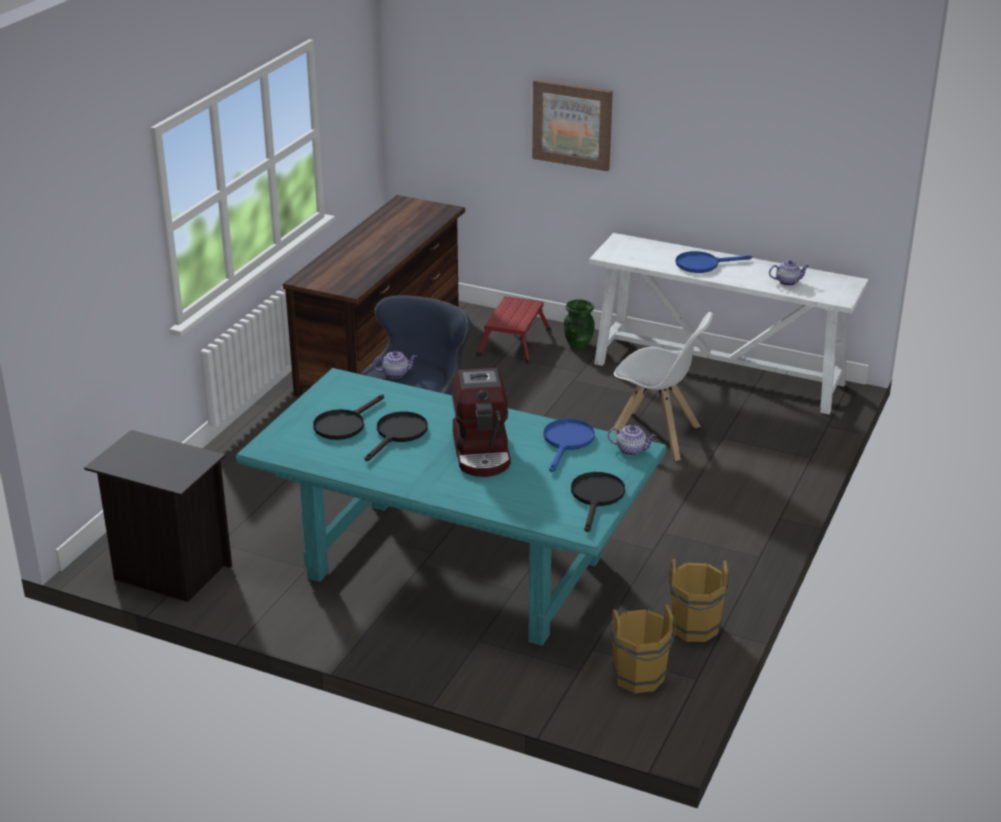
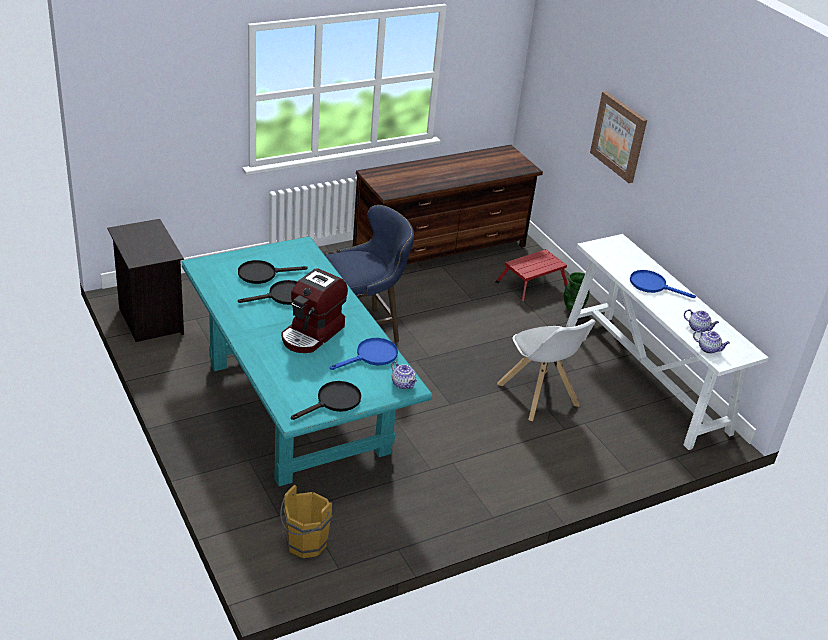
camera: 35 degrees right, 5 degrees up
teapot [373,351,417,379] -> teapot moved to [693,330,730,354]
brown bucket [668,558,731,642] -> none

